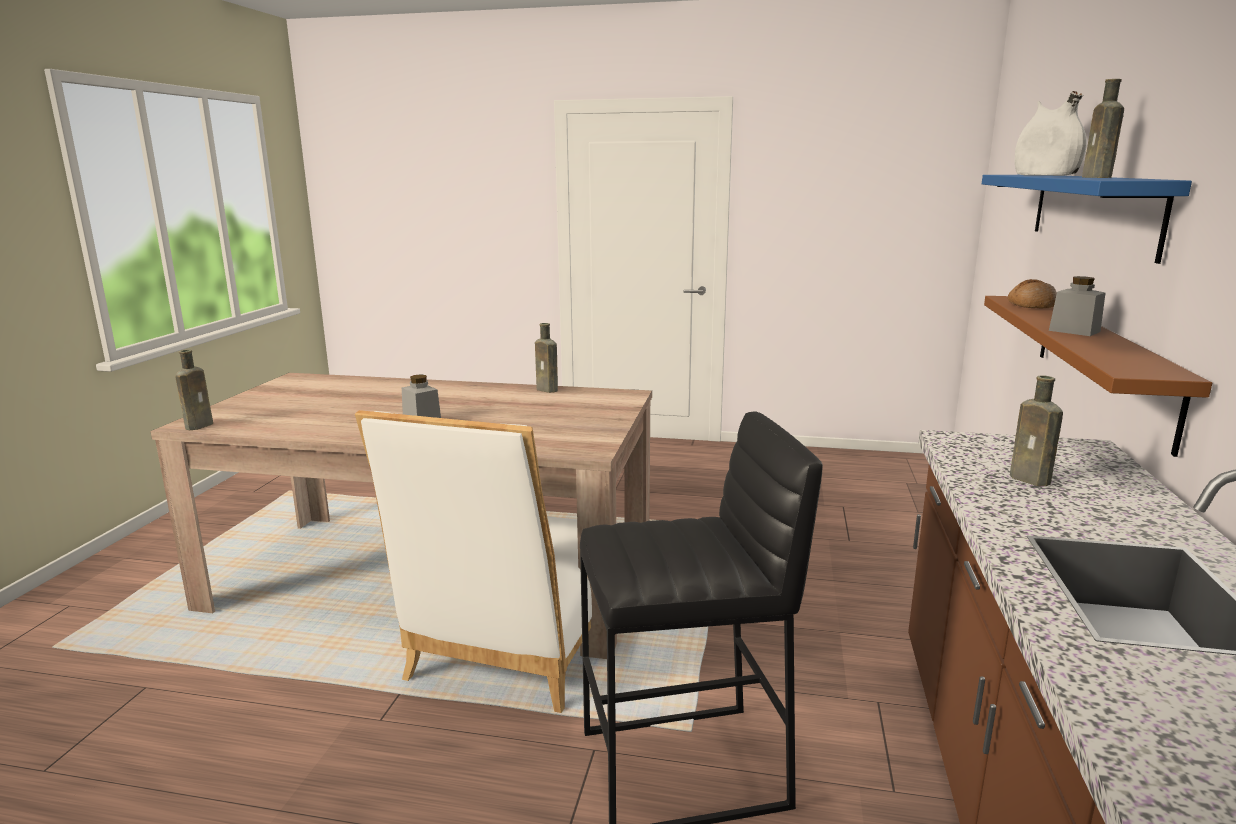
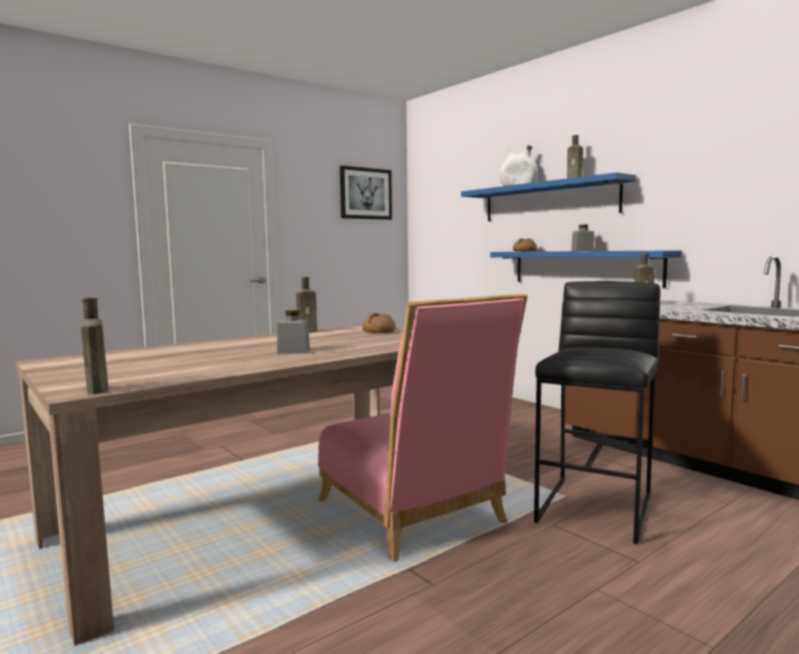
camera: 50 degrees left, 10 degrees down
white chair [355,410,592,713] -> pink chair [318,294,527,562]
brown shelf [984,296,1212,457] -> blue shelf [490,250,682,288]
none -> picture [340,166,392,220]
none -> bread [362,313,396,333]

